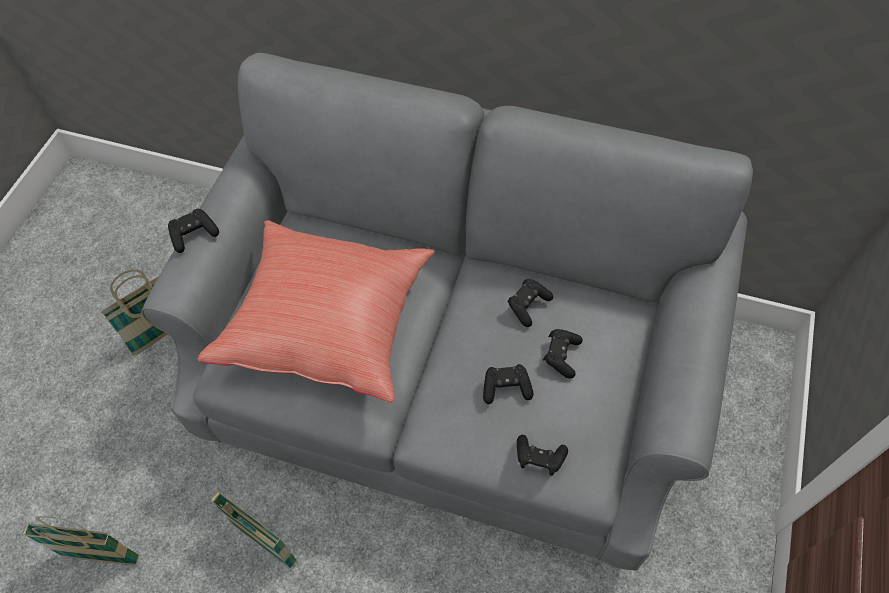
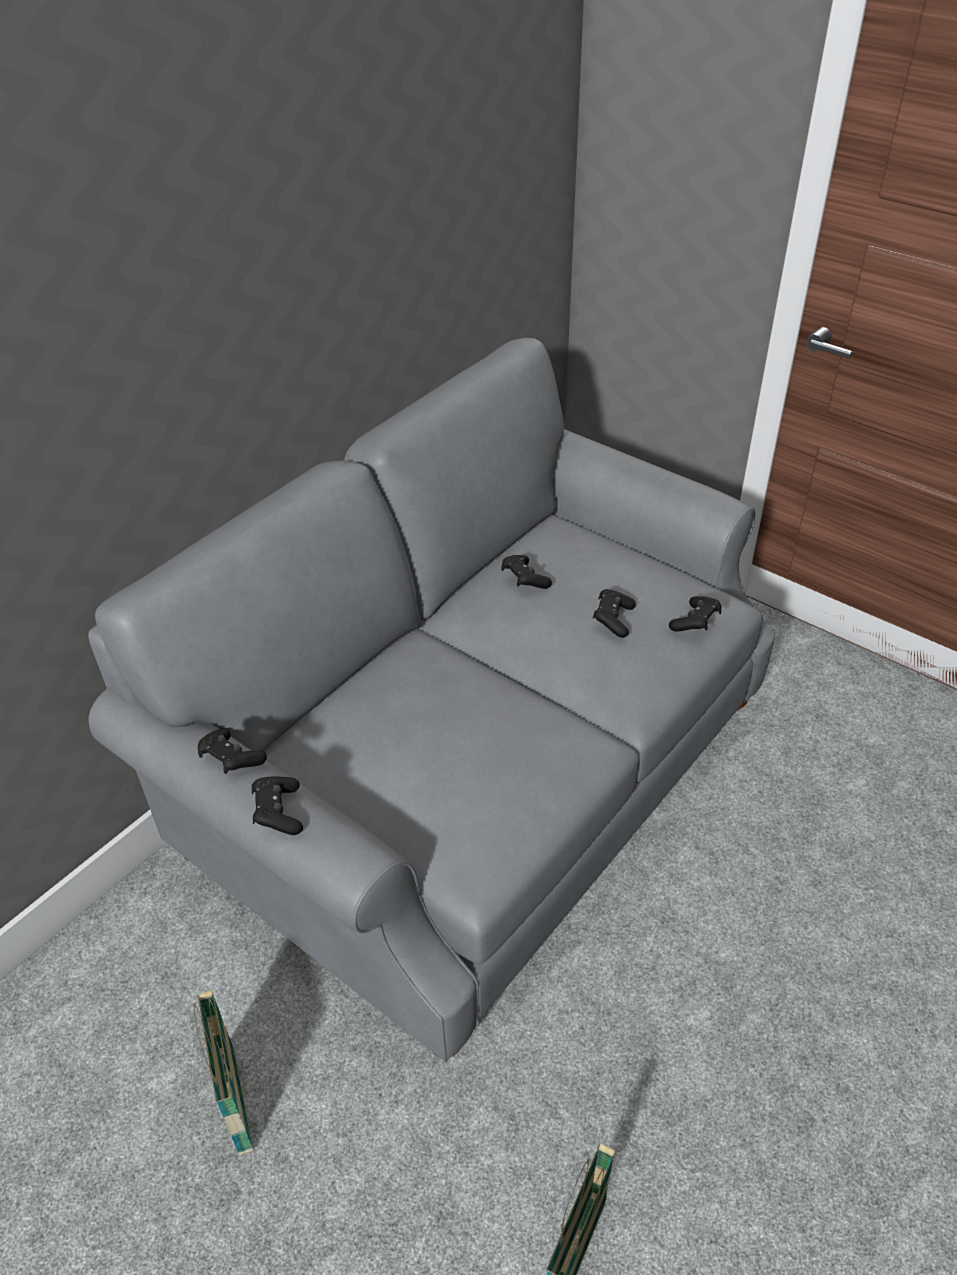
camera: 70 degrees left, 15 degrees down
red pillow [198,220,435,402] -> none
basket [210,491,298,569] -> none
black game controller [543,329,583,379] -> black game controller moved to [198,728,267,774]

